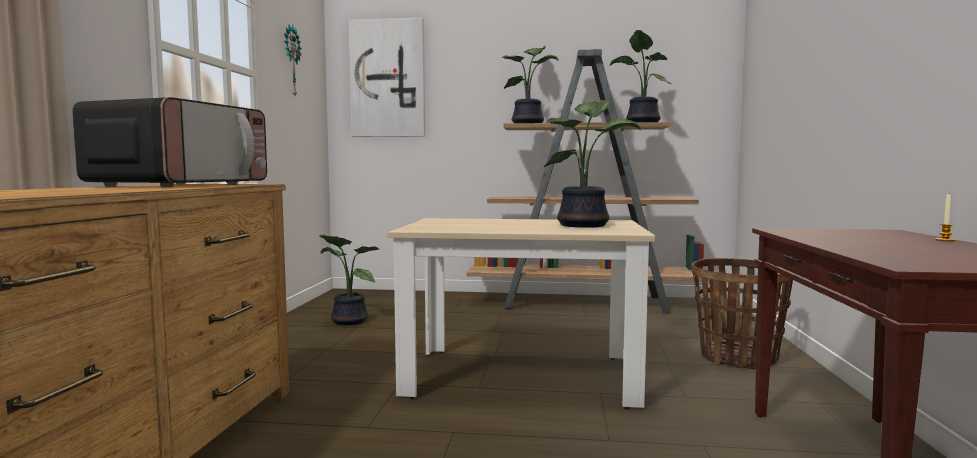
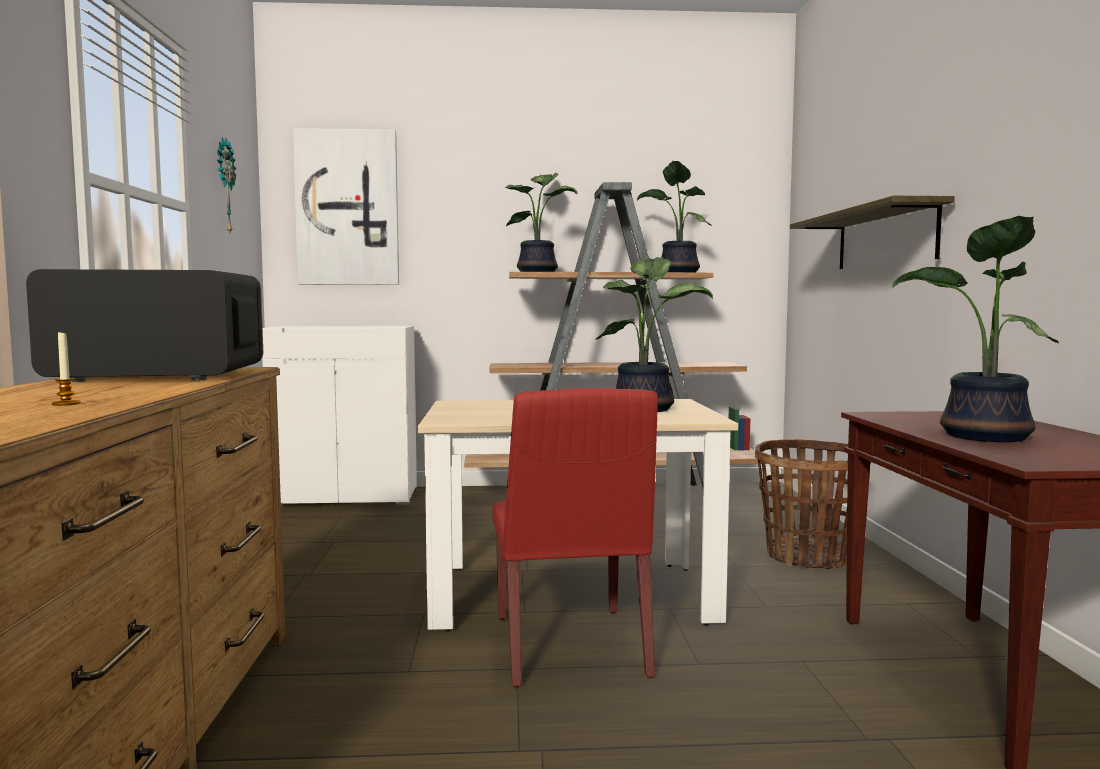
camera: 10 degrees left, 0 degrees up
microwave [72,97,267,187] -> microwave turned 105 degrees counterclockwise [26,269,263,382]
potted plant [319,235,379,325] -> potted plant moved to [892,216,1059,442]
candle [935,194,956,242] -> candle moved to [52,332,81,406]
none -> white cabinet [262,326,417,507]
none -> red chair [492,388,658,688]
none -> shelf [790,195,955,269]

